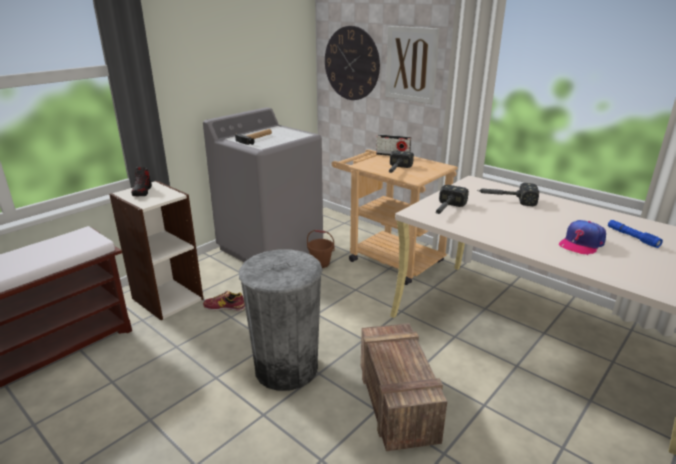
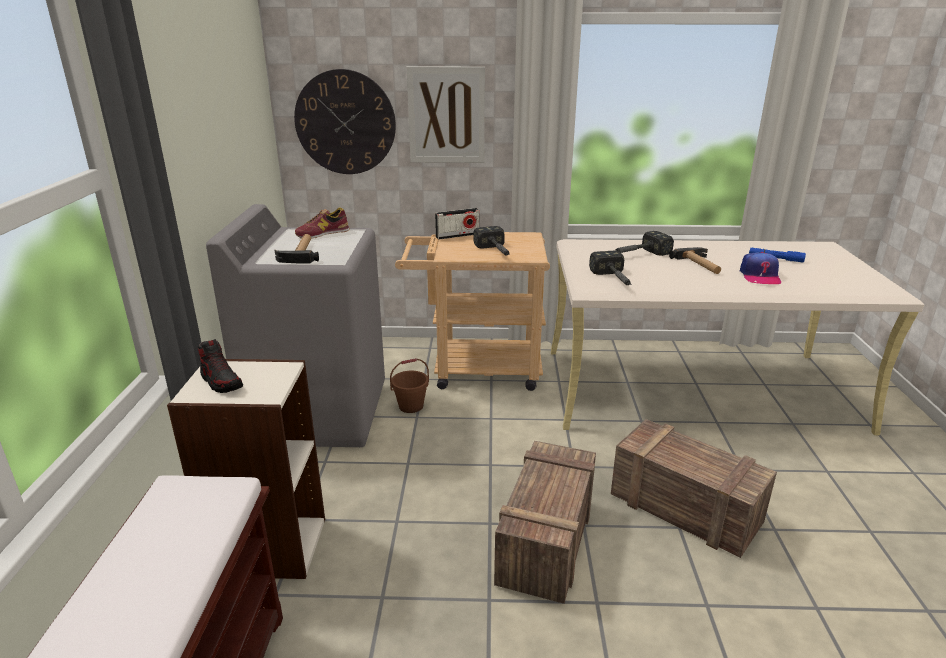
camera: 40 degrees left, 0 degrees up
shoe [203,291,245,311] -> shoe moved to [295,207,350,239]
grey trash can [239,250,323,391] -> crate [494,441,596,604]
none -> hammer [669,247,721,274]

